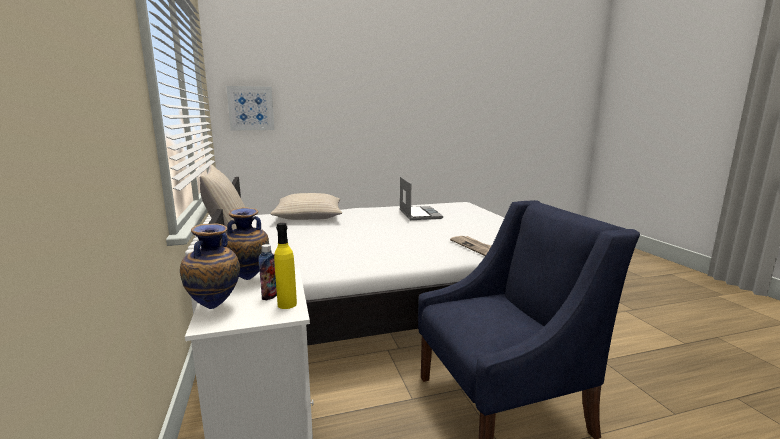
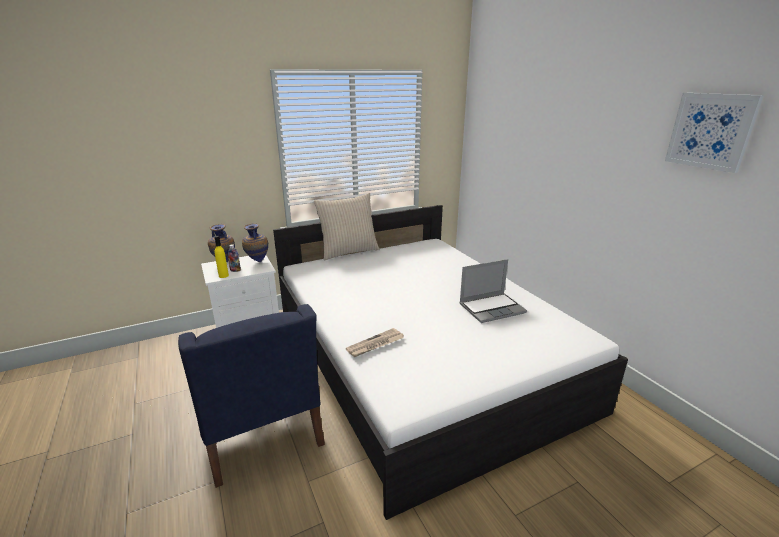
camera: 80 degrees right, 10 degrees up
picture [226,86,275,130] -> picture moved to [665,93,764,173]
beige pillow [270,193,342,220] -> none

